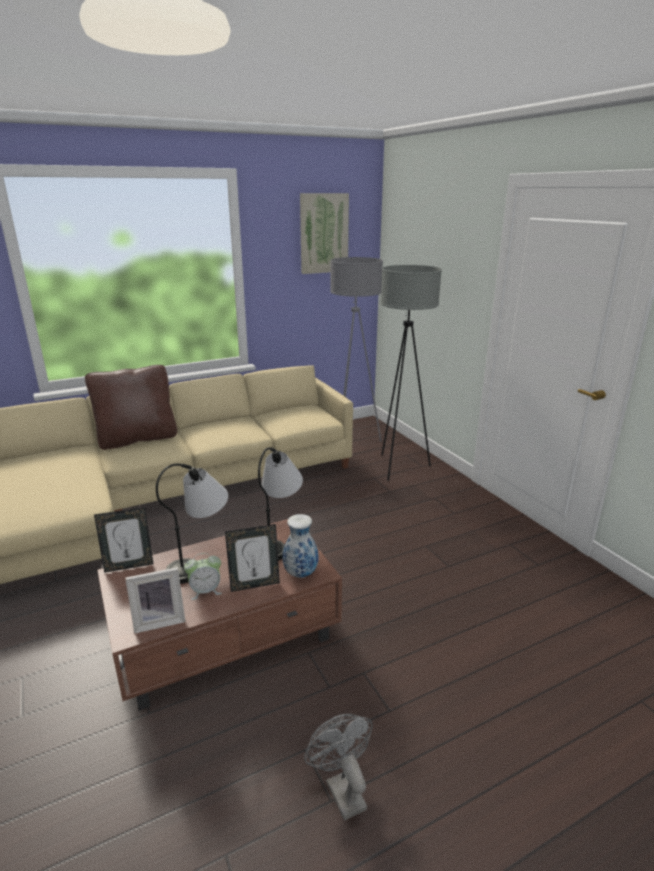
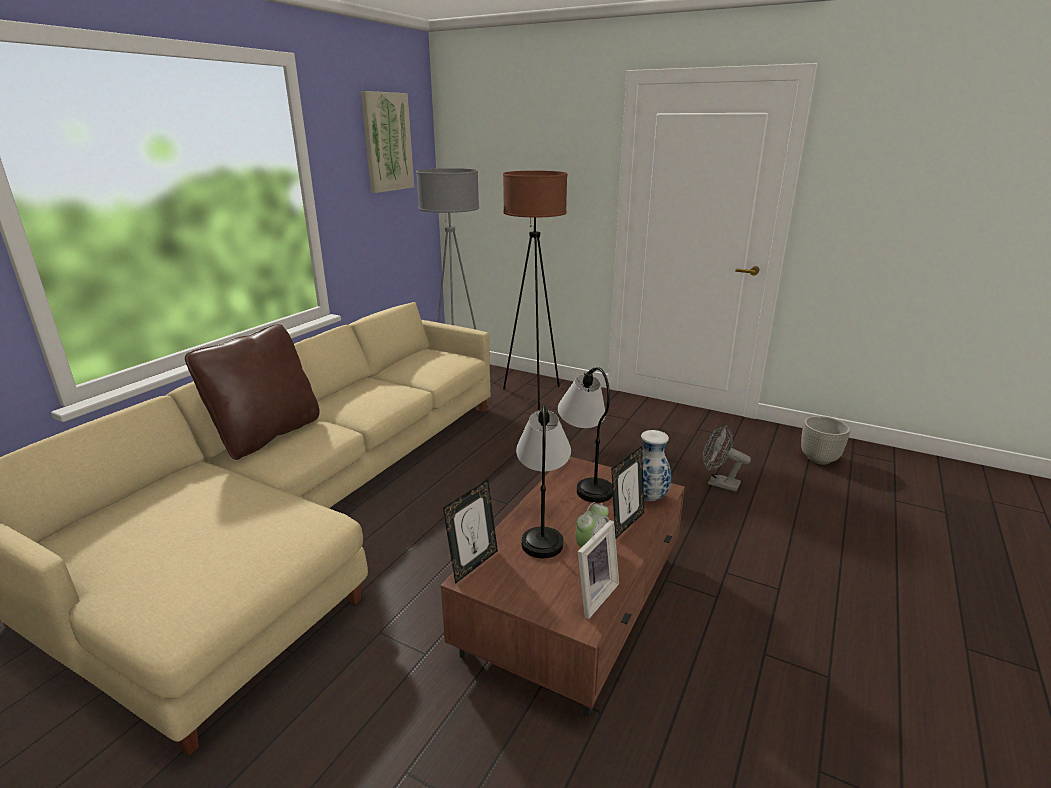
camera: 35 degrees left, 0 degrees up
grey fan [304,714,373,821] -> grey fan moved to [703,425,751,492]
grey floor lamp [381,265,442,481] -> brown floor lamp [503,171,568,410]
none -> grey planter [801,416,850,465]

